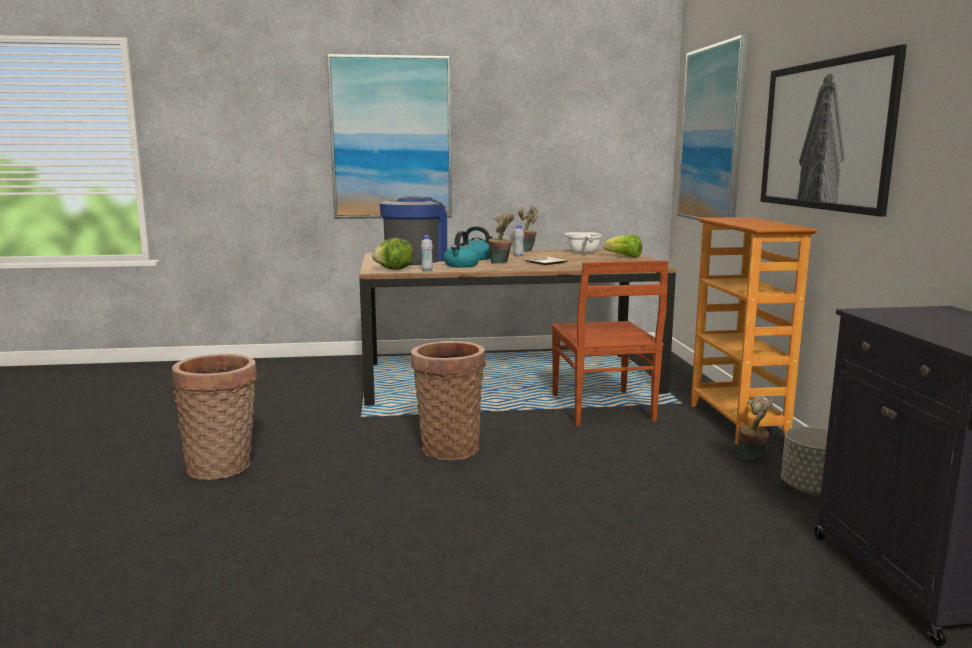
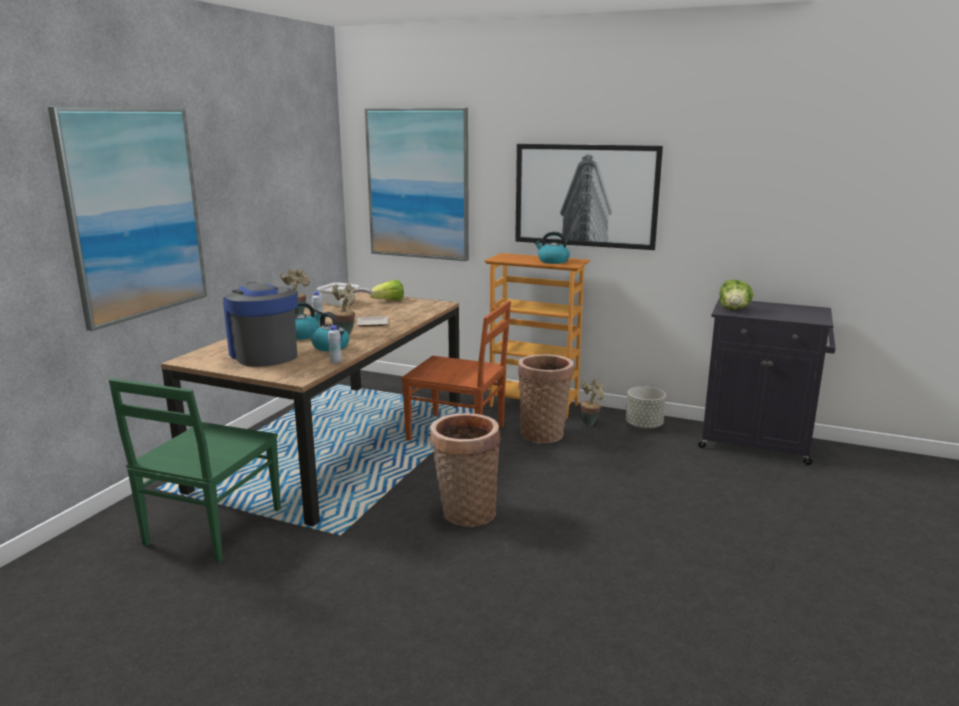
camera: 60 degrees left, 5 degrees up
basket [172,354,257,480] -> basket moved to [518,355,574,444]
lettuce [372,238,413,270] -> lettuce moved to [720,280,753,310]
none -> green chair [109,378,281,562]
none -> kettle [534,231,570,264]

